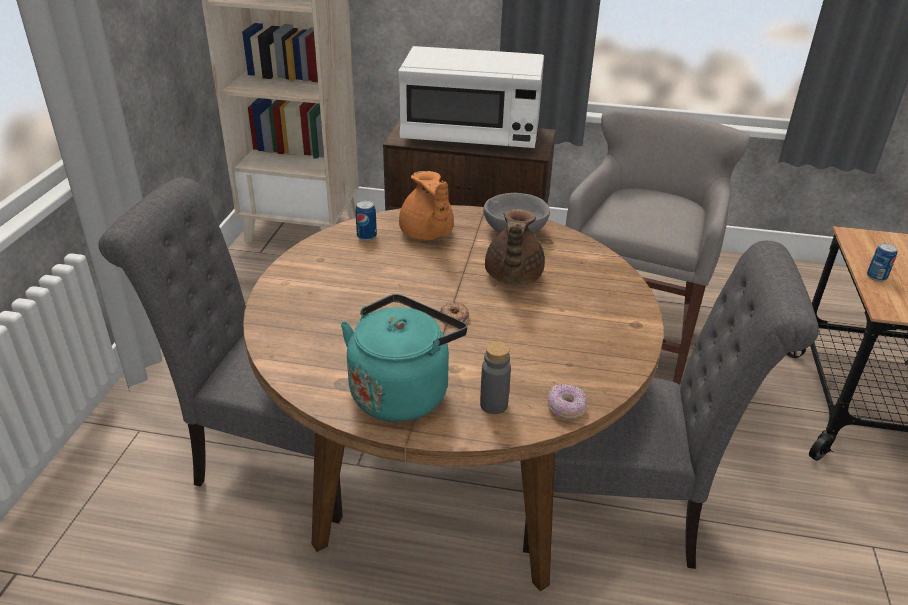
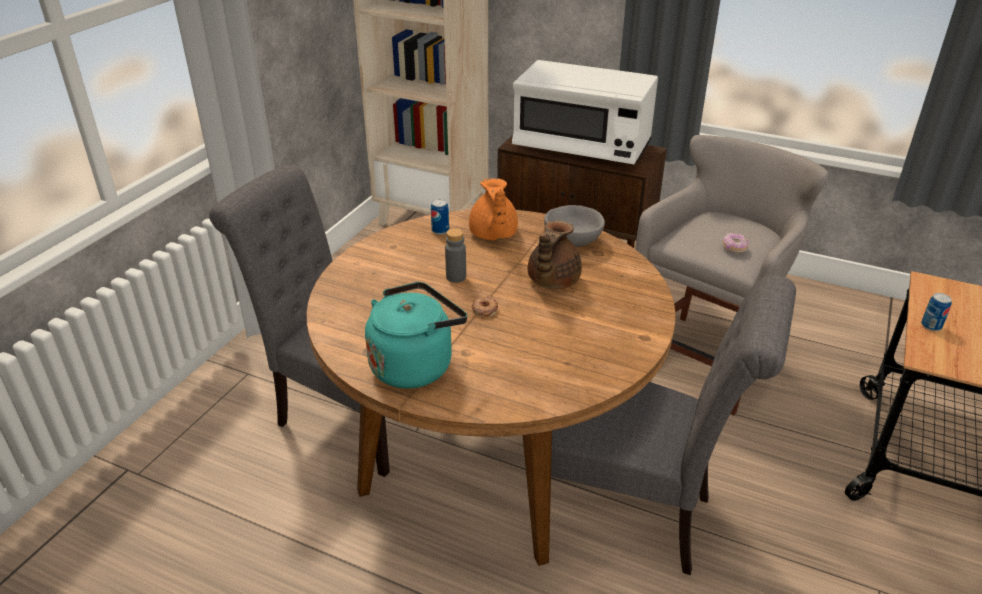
camera: 15 degrees right, 0 degrees up
grey bottle [480,341,511,414] -> grey bottle moved to [445,228,466,283]
donut [547,384,587,419] -> donut moved to [722,233,749,253]

